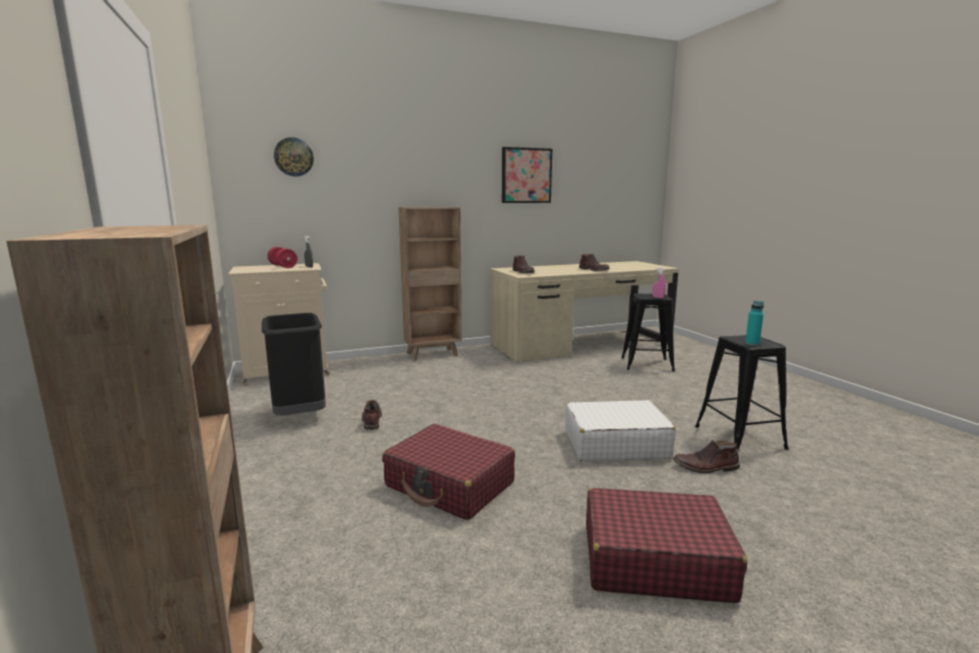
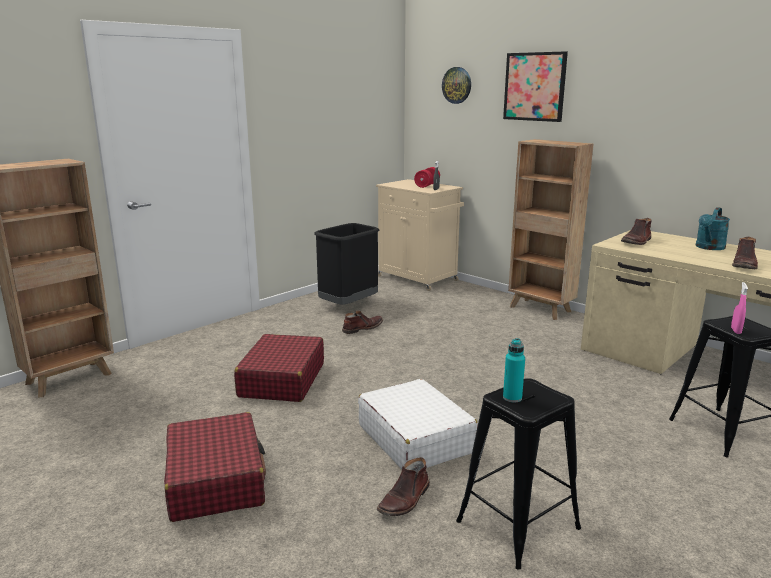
camera: 65 degrees right, 5 degrees up
picture [502,147,552,203] -> picture moved to [503,51,568,122]
brown boot [673,440,740,473] -> brown boot turned 120 degrees counterclockwise [377,457,430,516]
none -> turquoise watering can [696,207,730,250]

